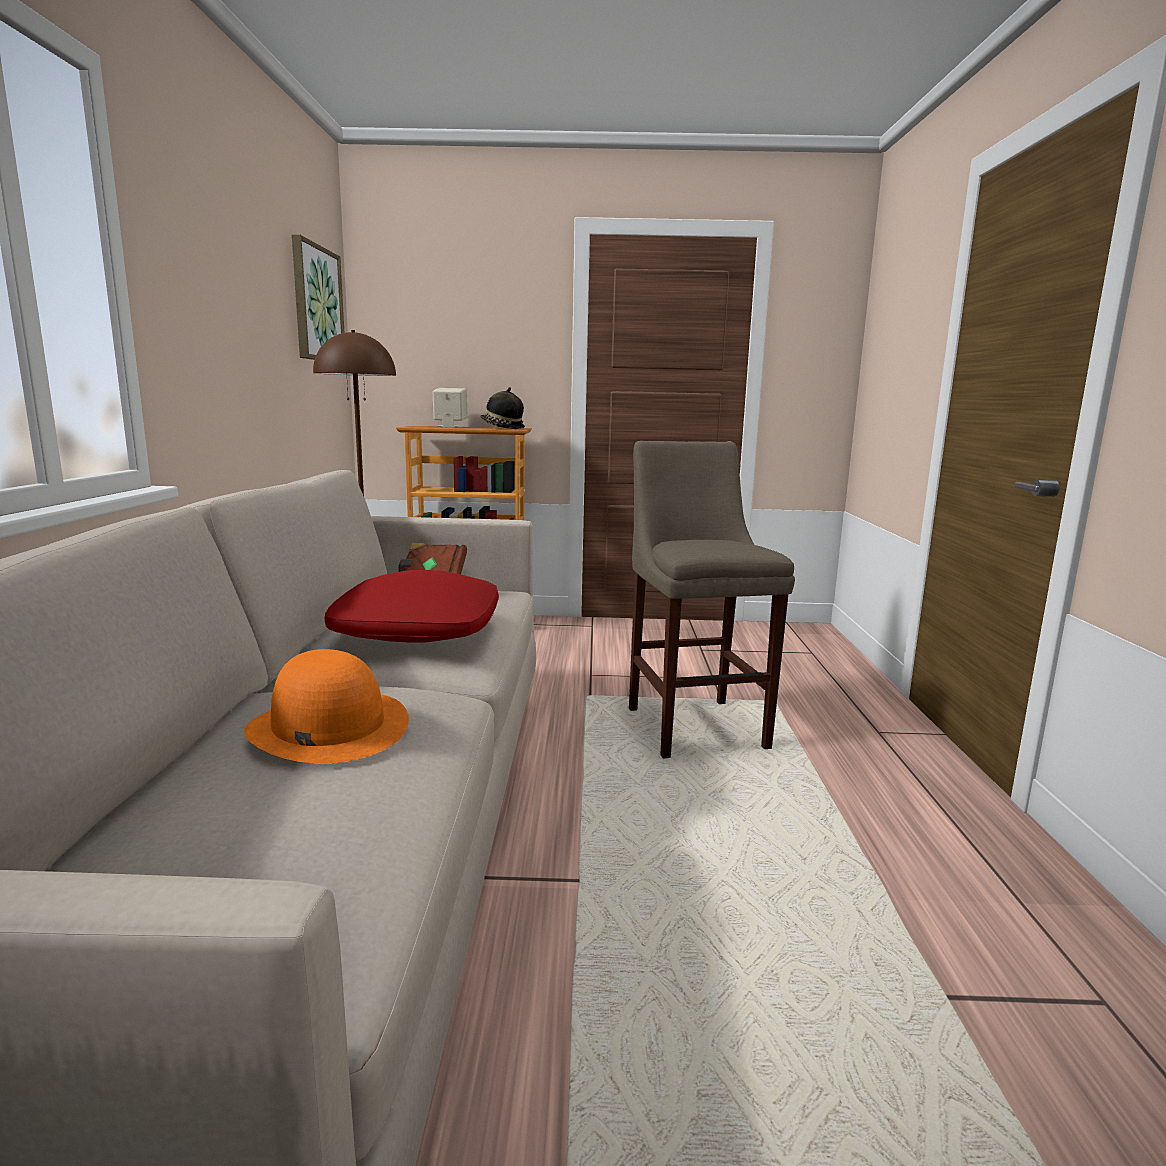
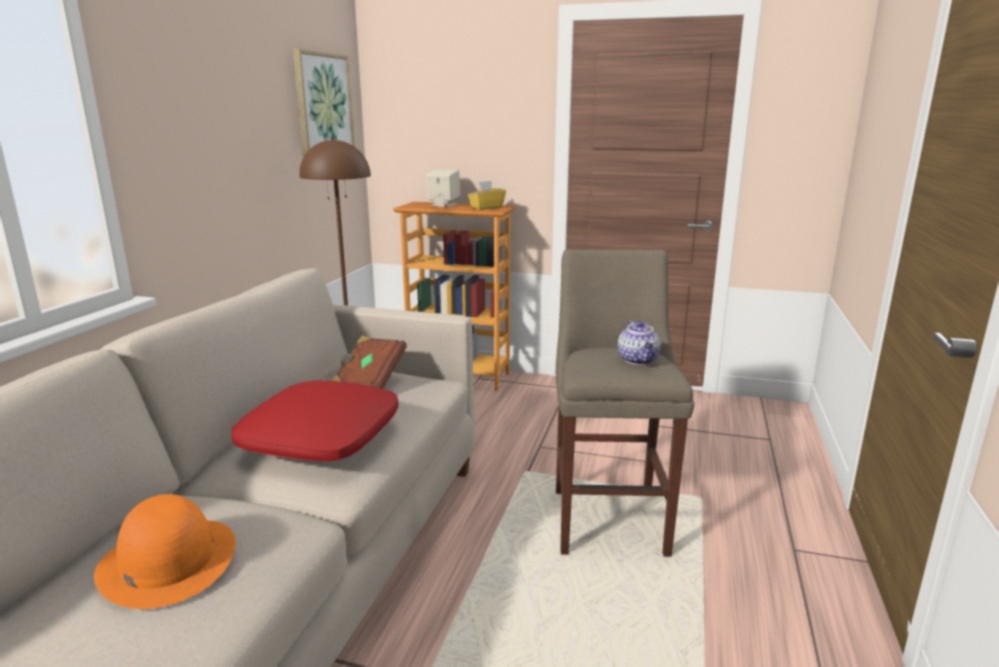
camera: 15 degrees right, 5 degrees up
hat [480,387,525,429] -> yellow tissue box [468,181,506,210]
none -> teapot [618,320,661,365]

